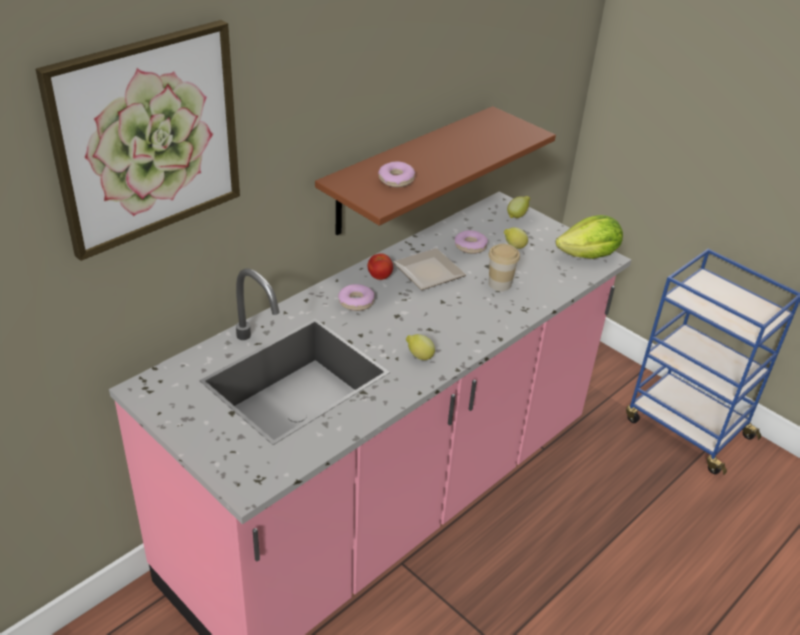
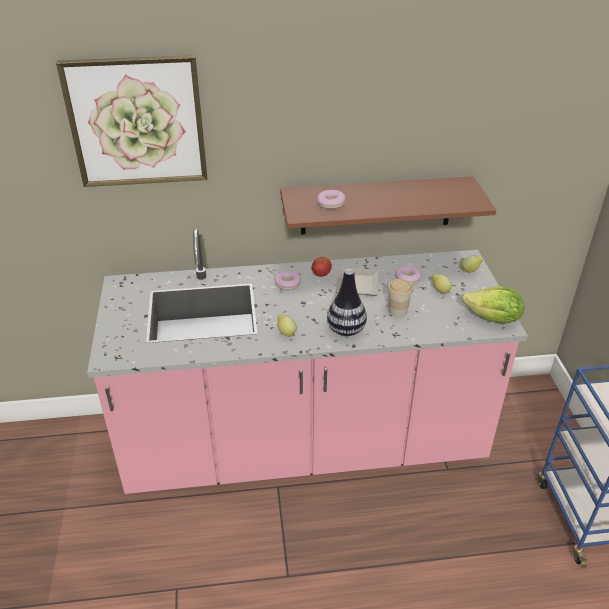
camera: 40 degrees right, 0 degrees up
none -> vase [327,269,367,336]

